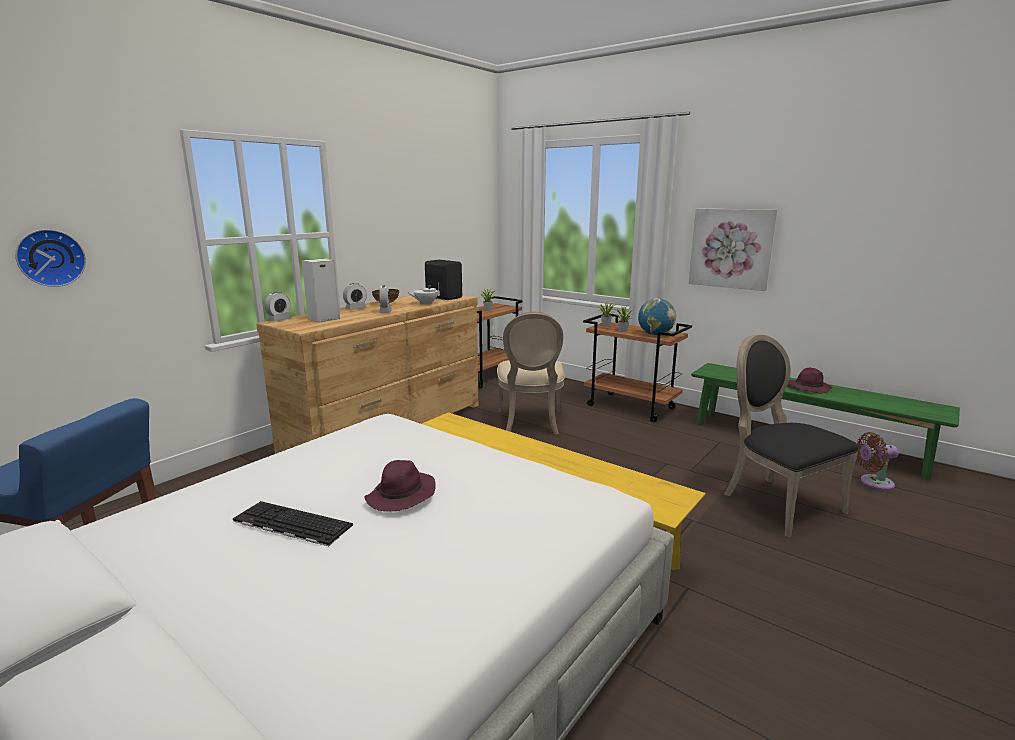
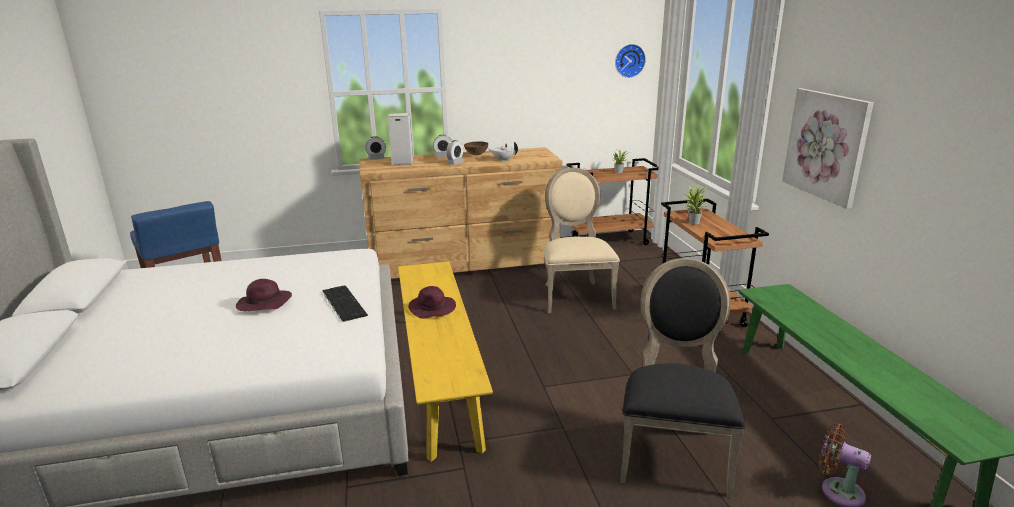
camera: 40 degrees right, 5 degrees up
wall clock [15,229,86,287] -> wall clock moved to [615,44,646,78]
keyboard [233,501,353,546] -> keyboard moved to [323,285,368,322]
black speaker [425,260,462,300] -> none
beige chair [497,311,565,435] -> beige chair turned 135 degrees clockwise [543,167,620,313]
globe [638,298,676,335] -> none
purple hat [788,367,832,394] -> purple hat moved to [408,286,456,318]

